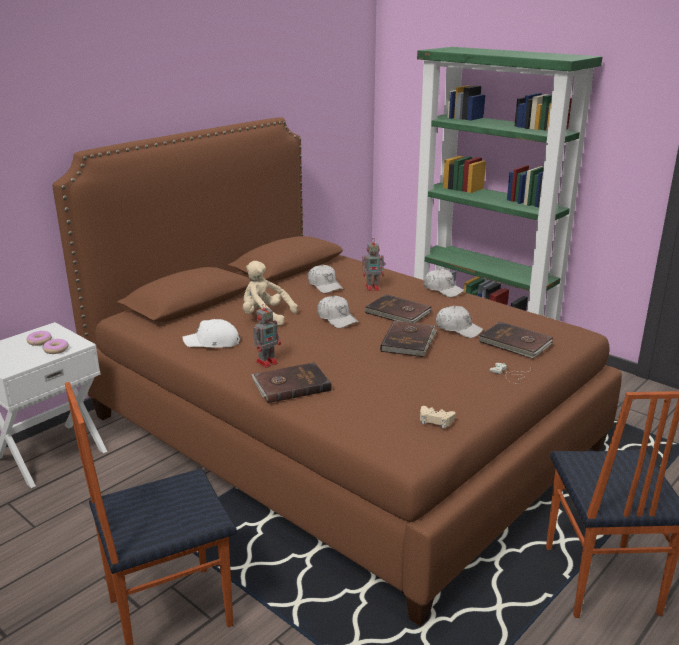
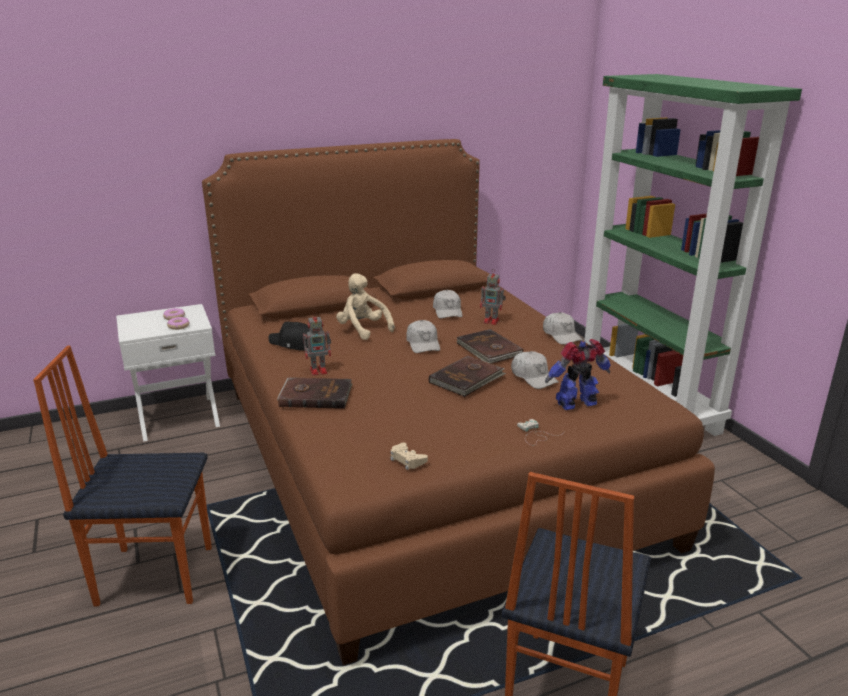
camera: 25 degrees right, 0 degrees up
white cap [183,319,240,348] -> black cap [268,322,310,351]
brown book [479,322,553,359] -> toy robot [545,339,611,410]

